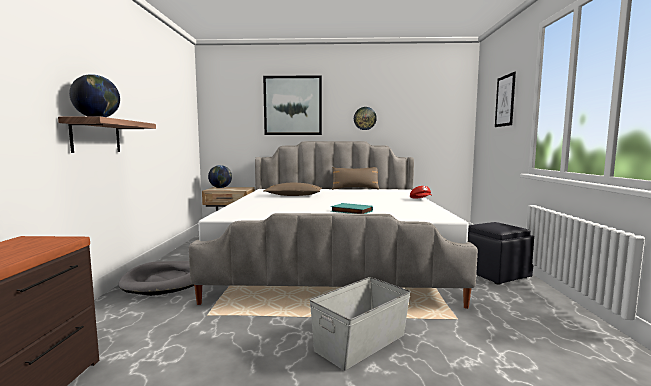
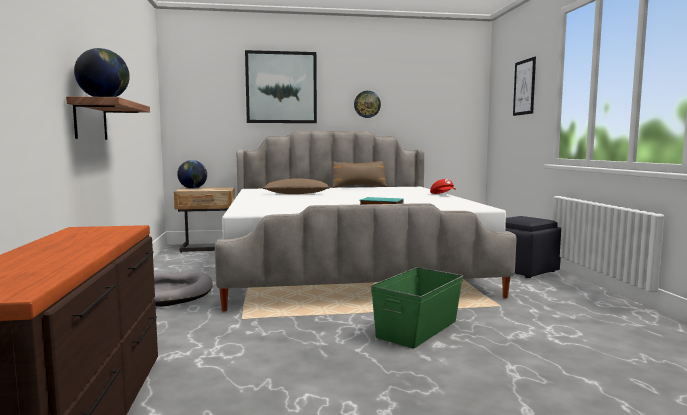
camera: 10 degrees left, 0 degrees up
grey storage box [309,277,411,371] -> green storage box [371,267,463,349]

